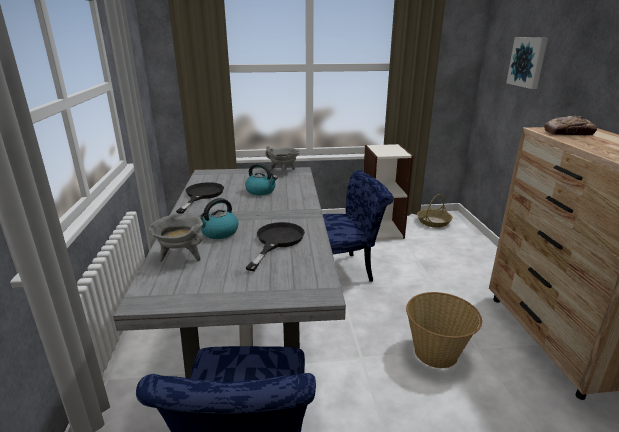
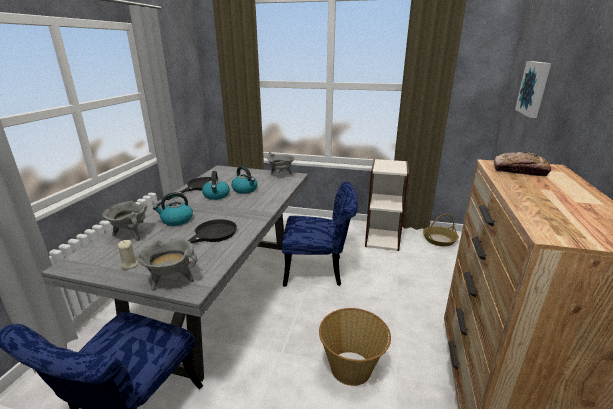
camera: 20 degrees right, 0 degrees up
none -> beige candle [118,240,138,269]
none -> grey cooking pot [137,239,197,290]
none -> kettle [202,171,230,200]

